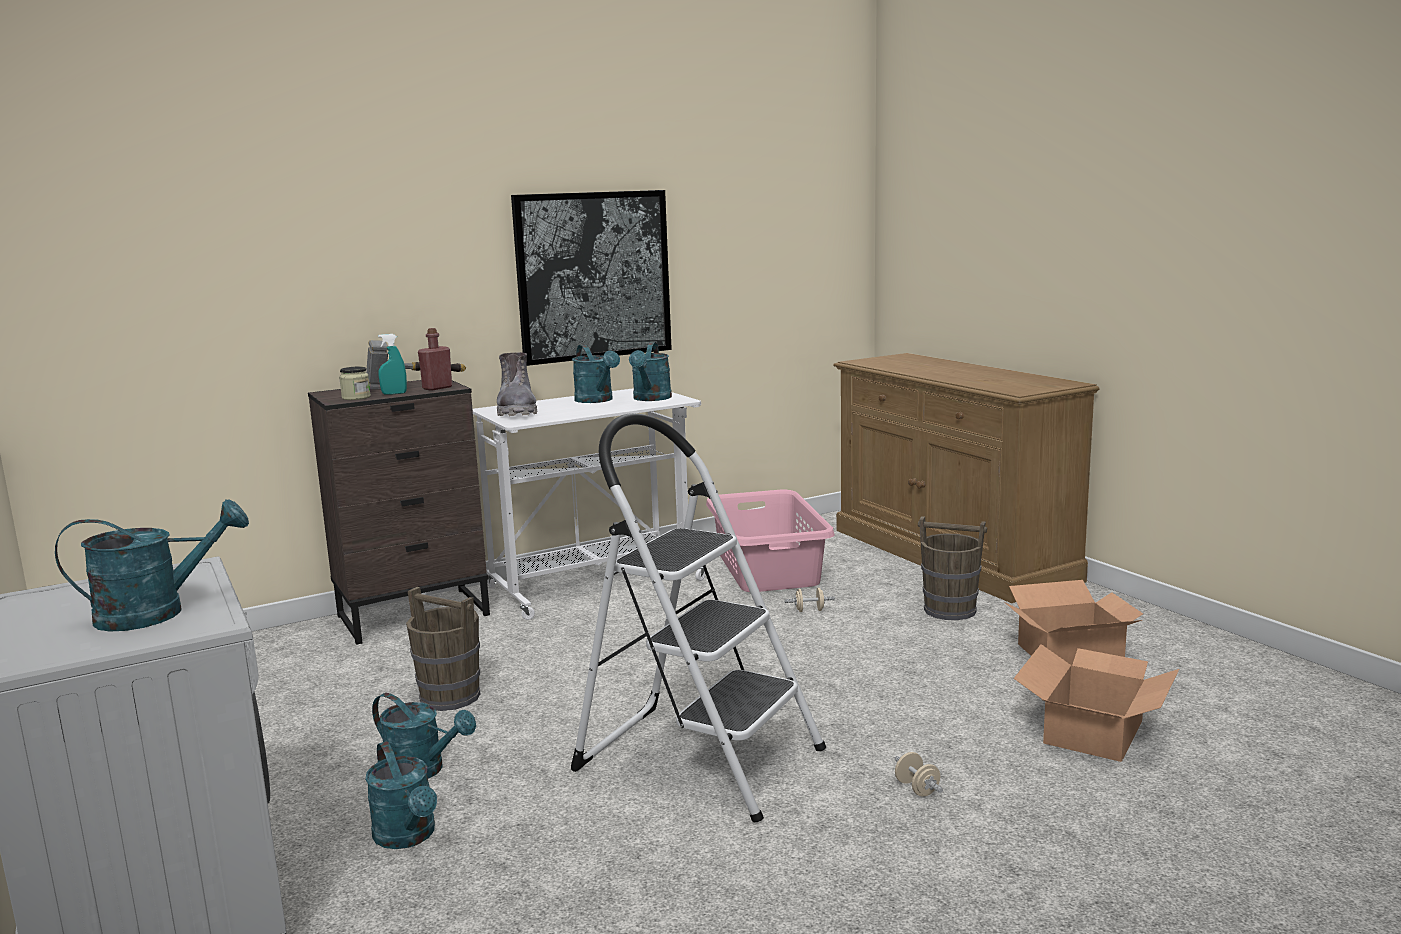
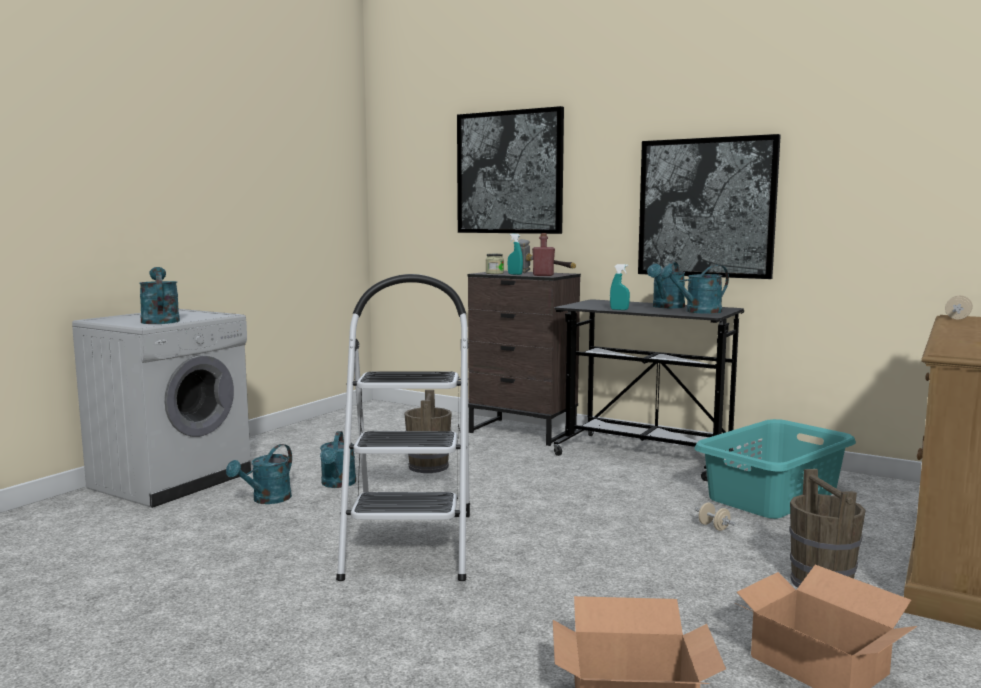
camera: 60 degrees right, 5 degrees down
turquoise watering can [55,499,249,632] -> turquoise watering can turned 150 degrees counterclockwise [139,267,180,324]
white desk [473,388,705,620] -> black desk [554,299,744,481]
grey boot [496,352,537,416] -> none
pink laundry basket [706,490,835,592] -> turquoise laundry basket [694,419,856,519]
beige dumbbell [894,752,943,796] -> beige dumbbell moved to [945,295,973,320]
none -> picture [457,106,564,234]
none -> turquoise spray bottle [610,264,630,310]

